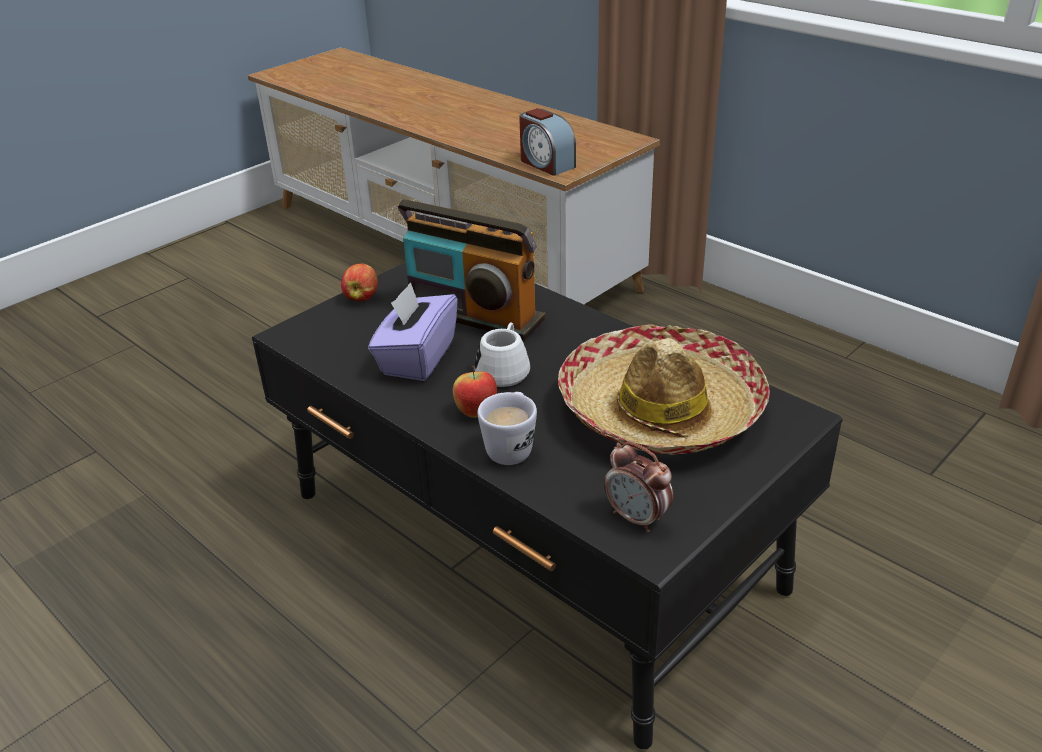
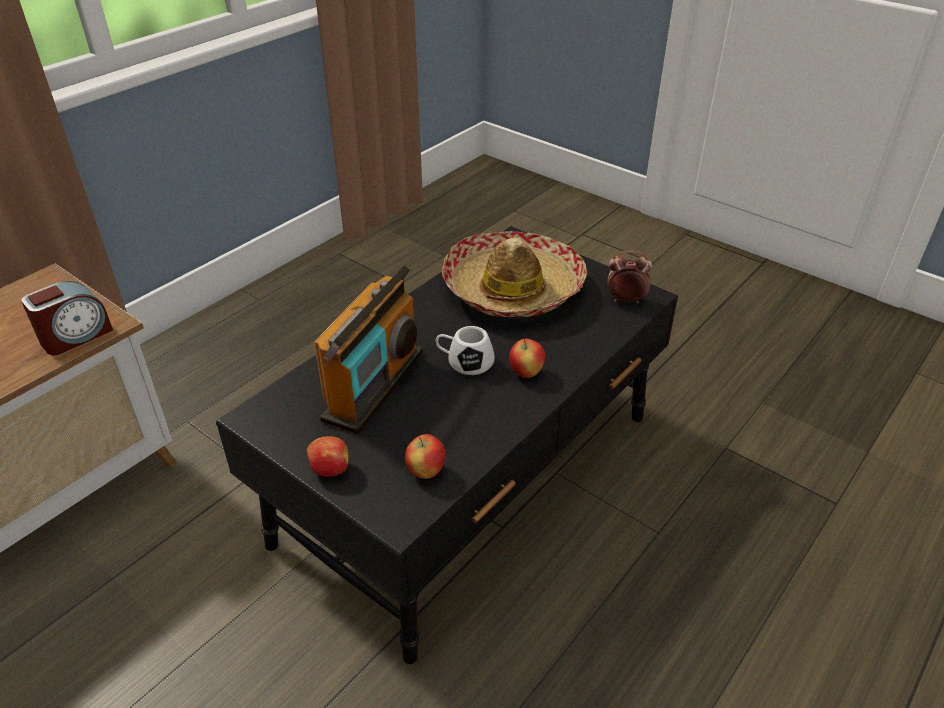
camera: 95 degrees left, 5 degrees up
purple tissue box [368,282,458,381] -> none
white mug [477,392,537,465] -> none
alarm clock [604,441,673,532] -> alarm clock turned 120 degrees counterclockwise [608,251,652,304]
none -> apple [405,434,446,479]

